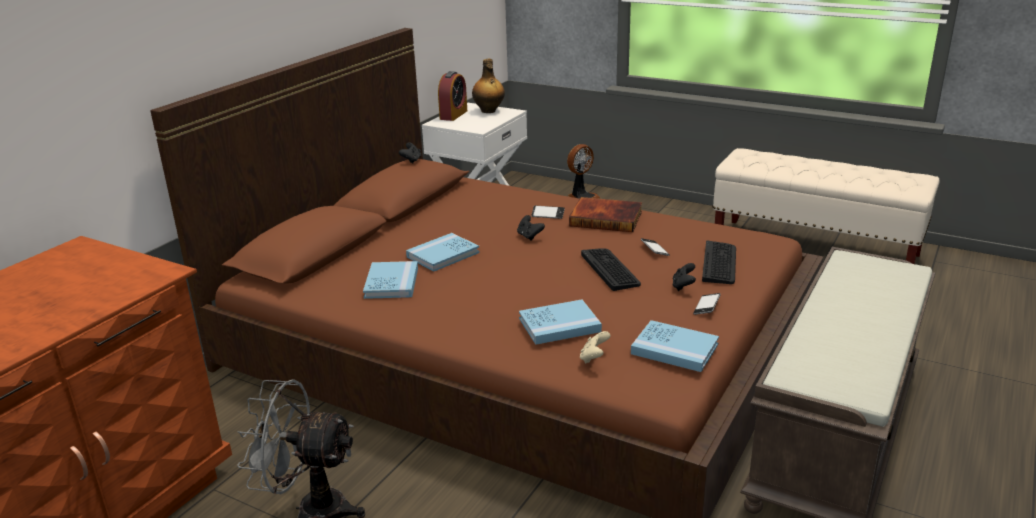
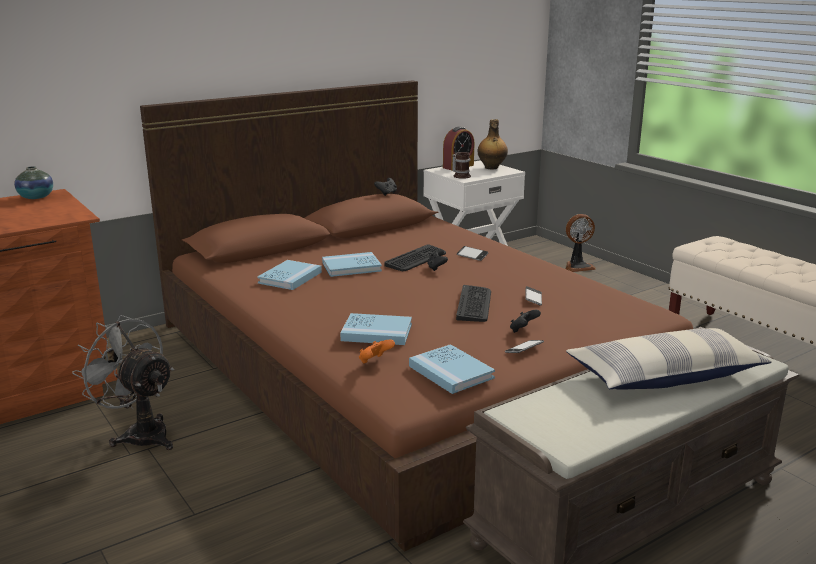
camera: 25 degrees right, 5 degrees down
book [569,197,642,232] -> none
beige game controller [580,331,610,364] -> orange game controller [359,340,395,364]
keyboard [702,241,736,284] -> keyboard moved to [384,244,446,271]
none -> vase [14,166,53,199]
none -> mug [452,152,471,179]
none -> pillow [566,328,772,390]

